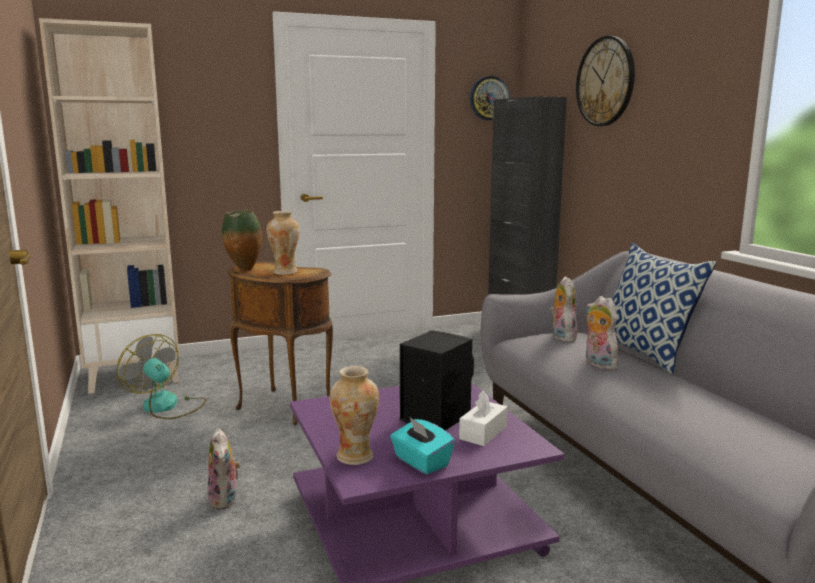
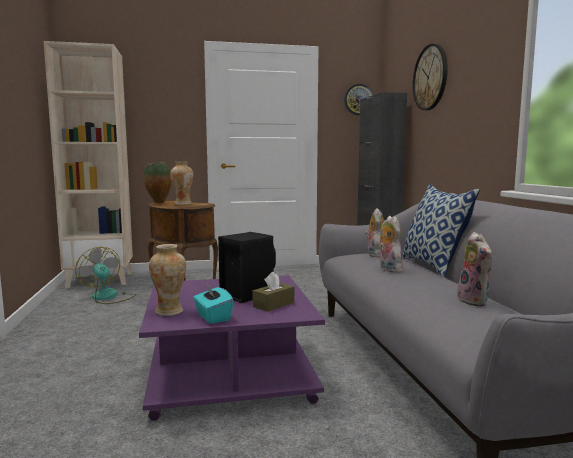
camera: 10 degrees right, 5 degrees down
plush toy [207,428,241,510] -> plush toy moved to [457,232,492,306]
white tissue box [459,391,507,446] -> brown tissue box [253,272,294,312]

